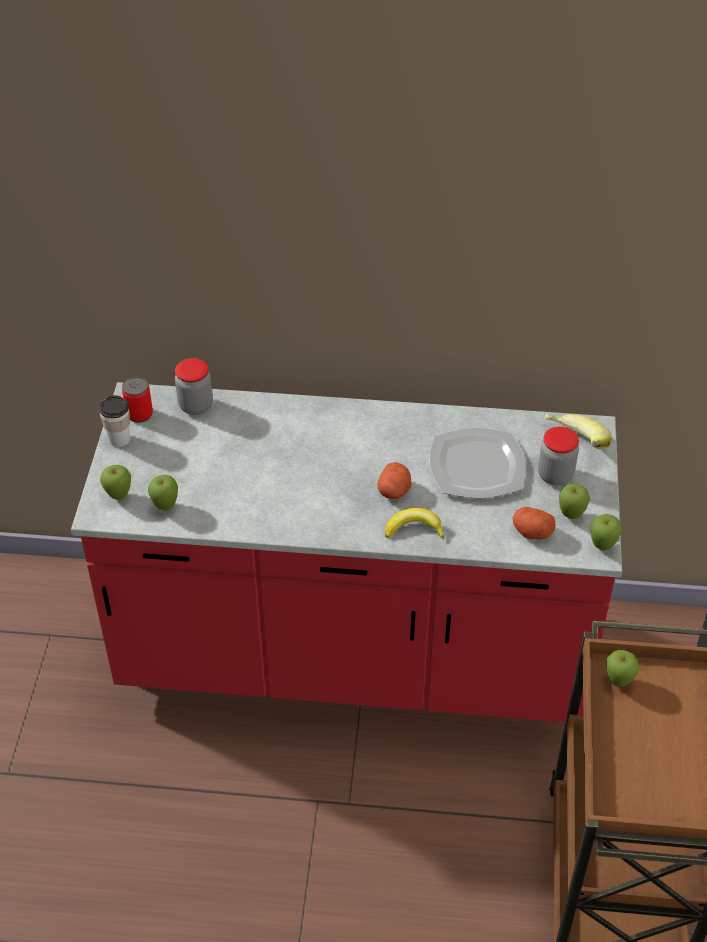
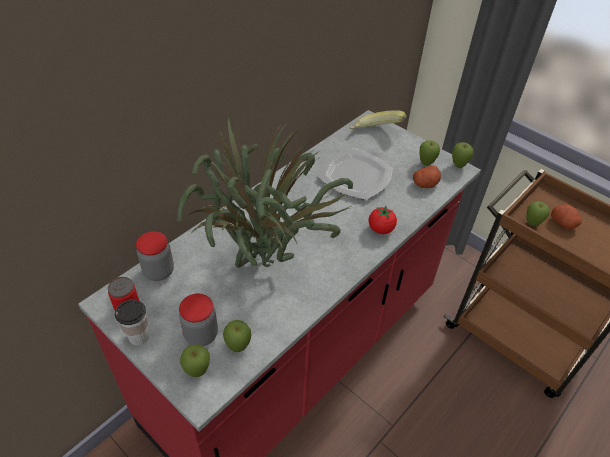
camera: 55 degrees left, 0 degrees up
potato [378,462,412,499] -> potato moved to [551,204,582,229]
banana [385,508,445,540] -> tomato [369,206,397,234]
jar [538,427,579,485] -> jar moved to [179,293,218,346]
none -> potted plant [177,117,353,268]

